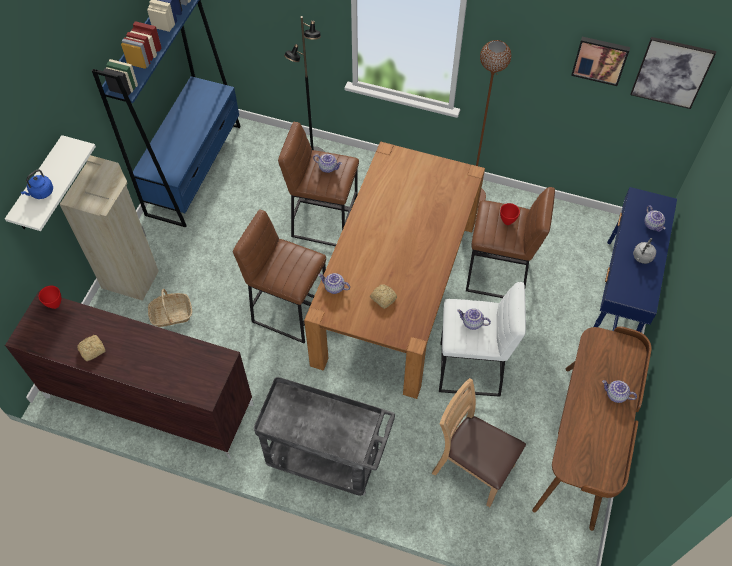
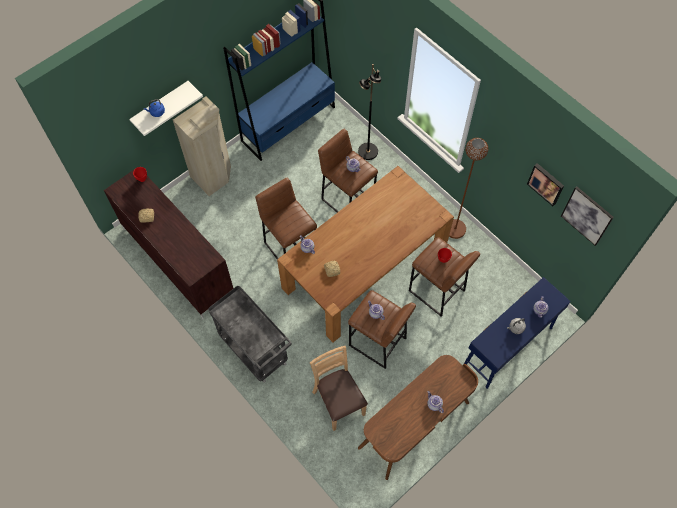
camera: 30 degrees right, 5 degrees up
basket [148,289,192,327] -> none
white stool [439,282,526,397] -> brown stool [348,290,416,369]

